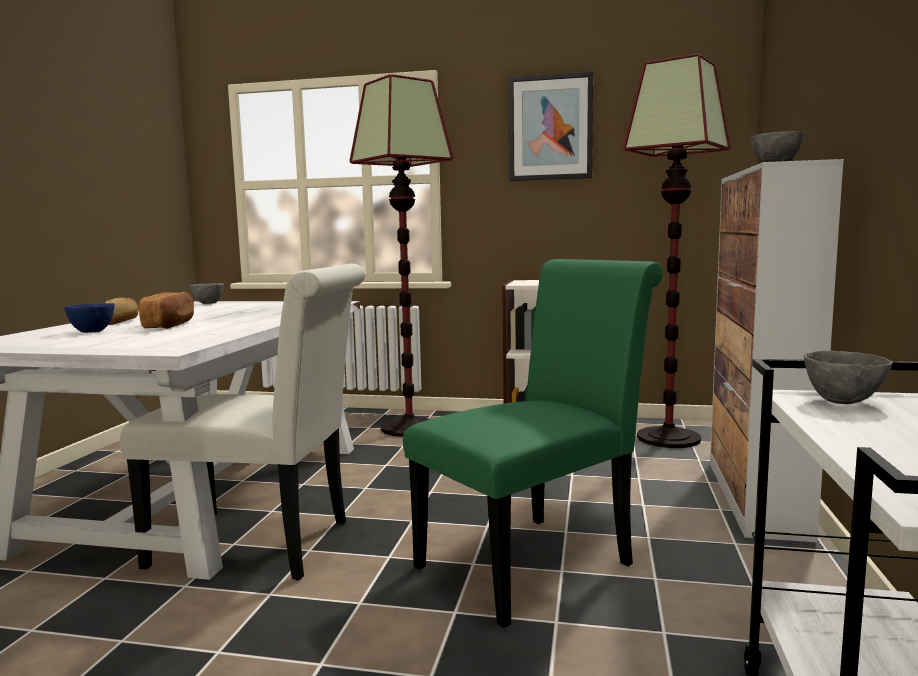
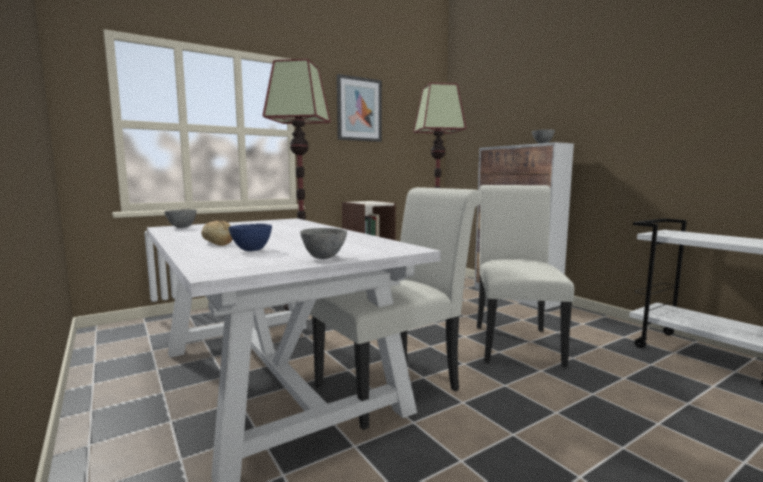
camera: 45 degrees left, 0 degrees up
bread [139,292,194,329] -> none
green chair [403,259,663,628] -> white chair [477,185,574,367]
grey bowl [804,351,893,404] -> grey bowl moved to [300,228,347,259]

